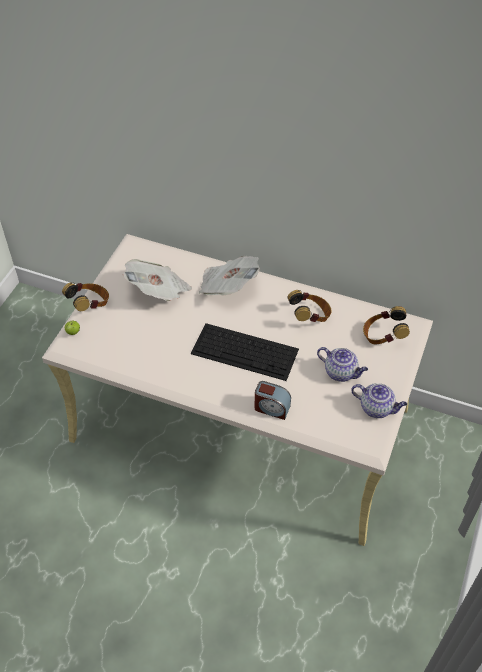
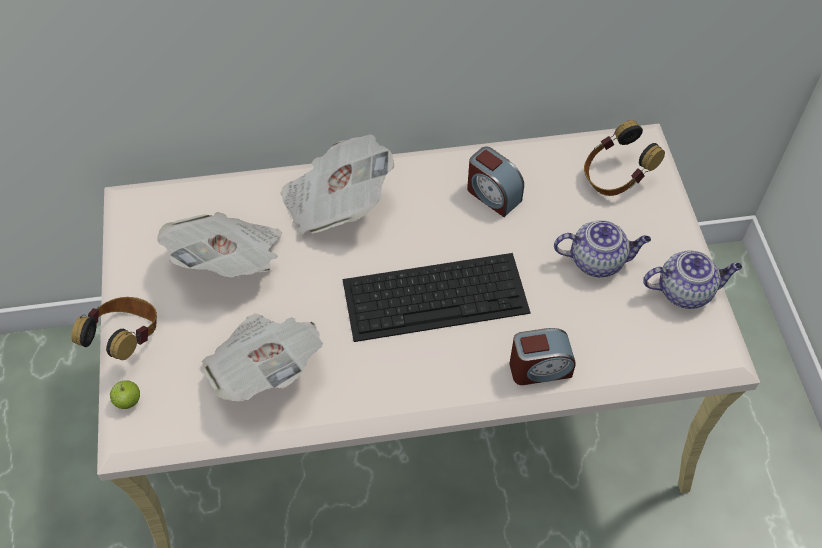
camera: 30 degrees left, 5 degrees up
headphones [287,290,332,322] -> alarm clock [467,146,524,217]
none -> newspaper [202,314,323,401]

